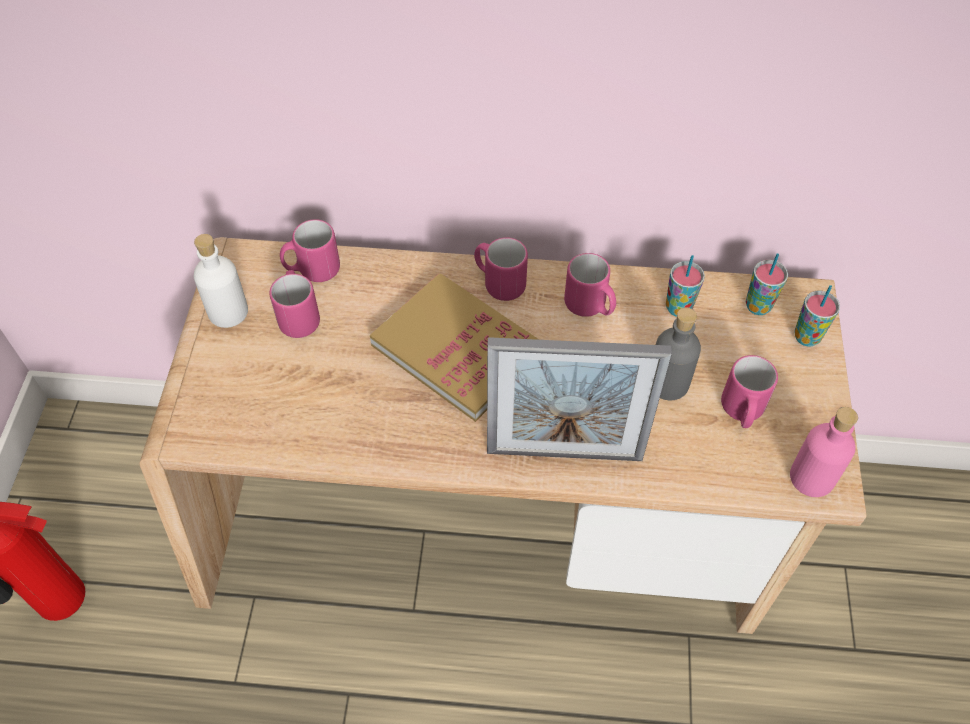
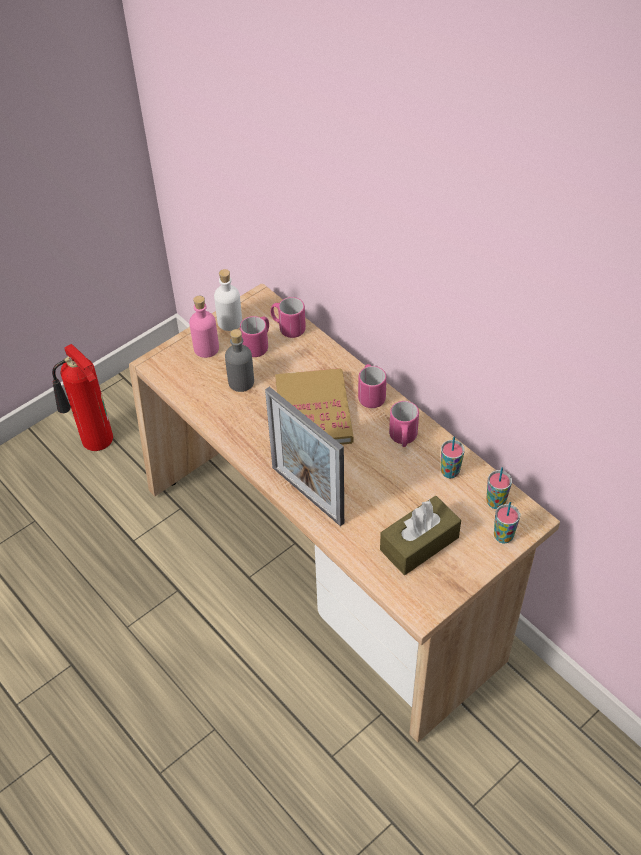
camera: 45 degrees right, 5 degrees down
grey bottle [656,307,701,400] -> grey bottle moved to [225,329,254,392]
pink mug [721,355,778,428] -> brown tissue box [380,496,461,575]
pink bottle [790,407,858,497] -> pink bottle moved to [189,296,219,358]

